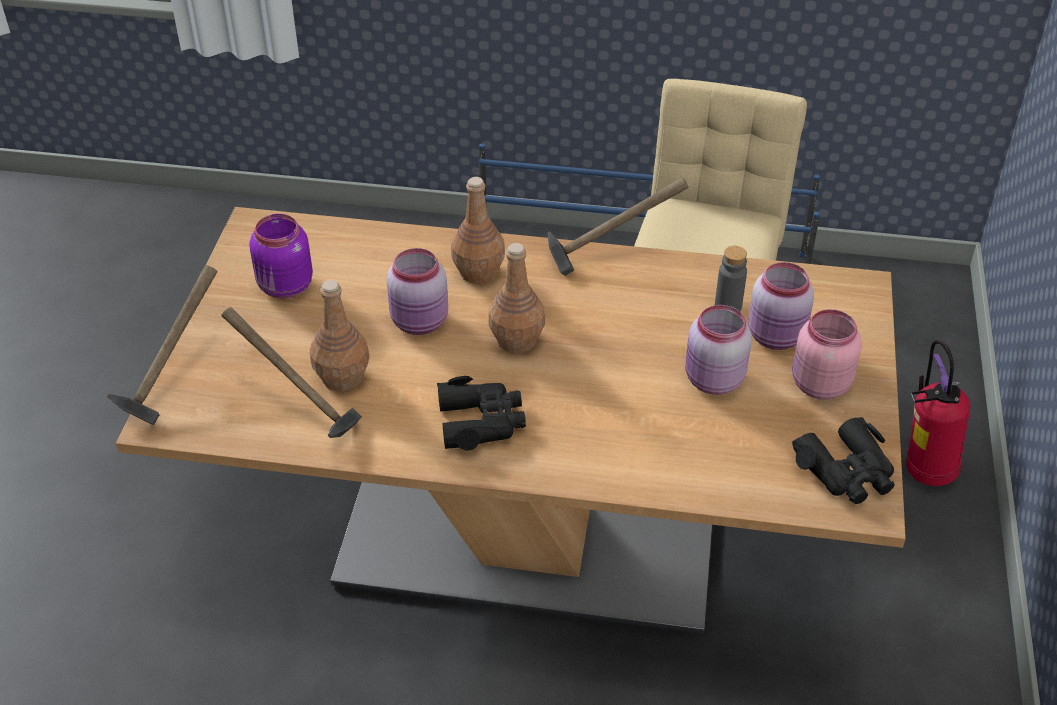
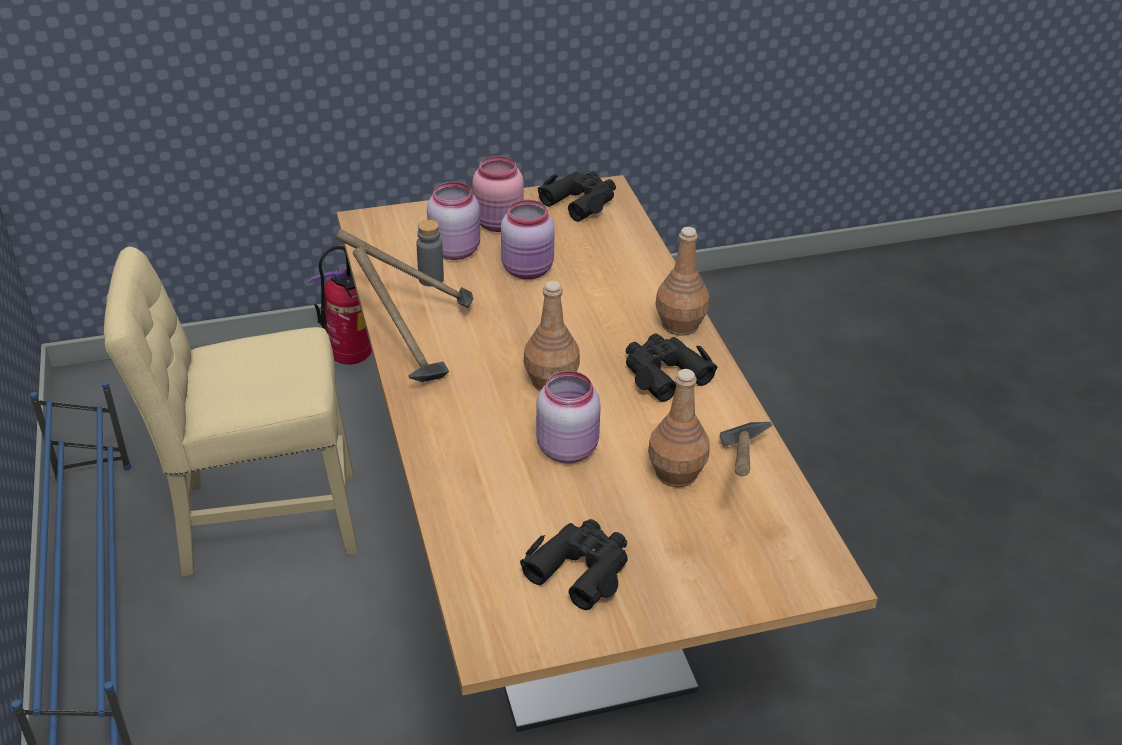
camera: 115 degrees left, 5 degrees down
hammer [107,265,217,425] -> hammer moved to [335,229,473,308]
purple jar [249,214,313,299] -> black binoculars [520,519,628,610]
brown bottle [451,177,505,284] -> brown bottle moved to [656,227,709,336]

